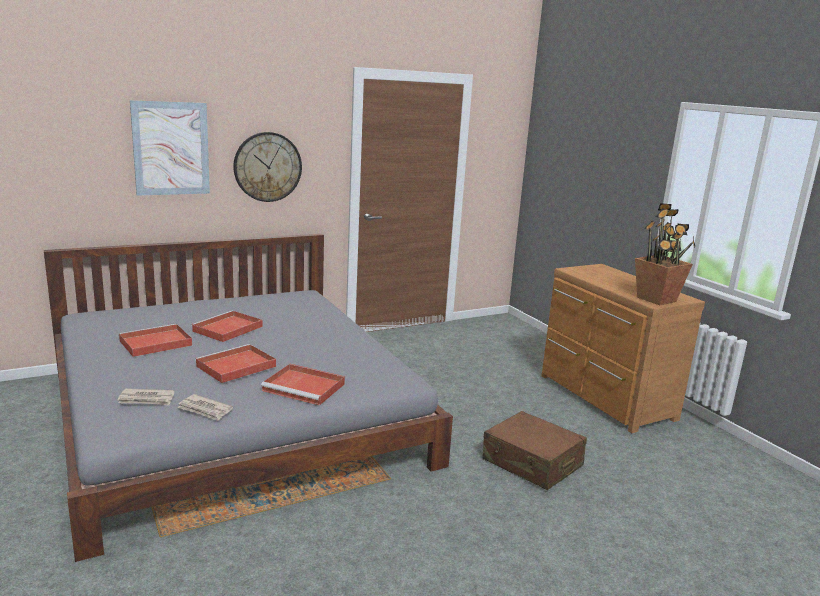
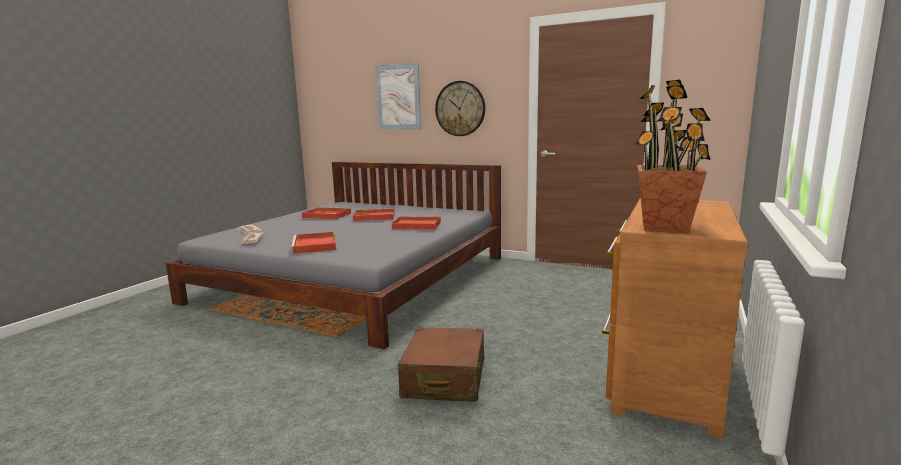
camera: 55 degrees right, 5 degrees down
red tray [195,344,276,383] -> red tray moved to [392,216,441,230]

